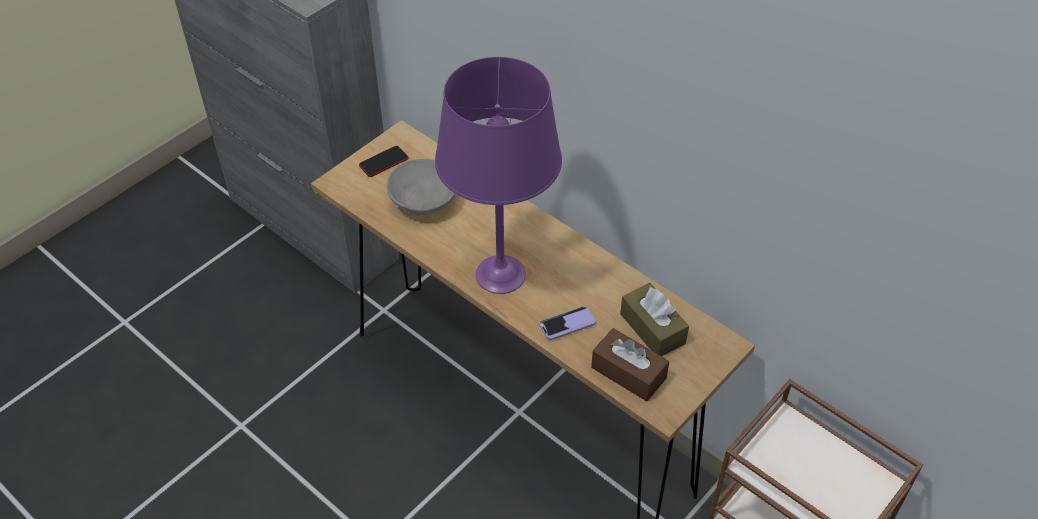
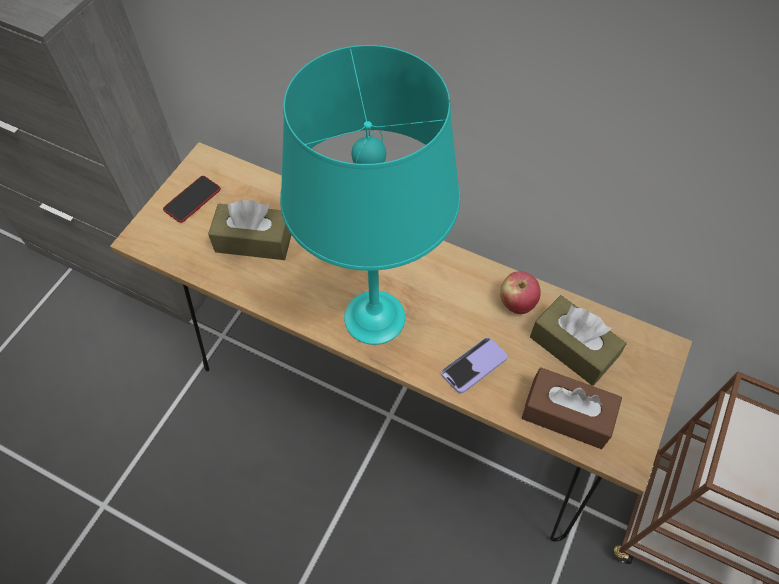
camera: 15 degrees left, 10 degrees up
grey bowl [386,159,455,215] -> brown tissue box [208,200,291,260]
purple table lamp [435,57,562,294] -> turquoise table lamp [280,45,460,345]
none -> apple [500,271,541,314]

